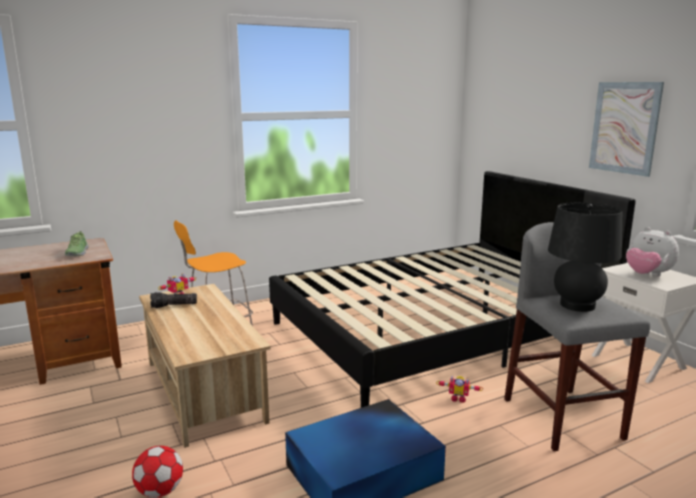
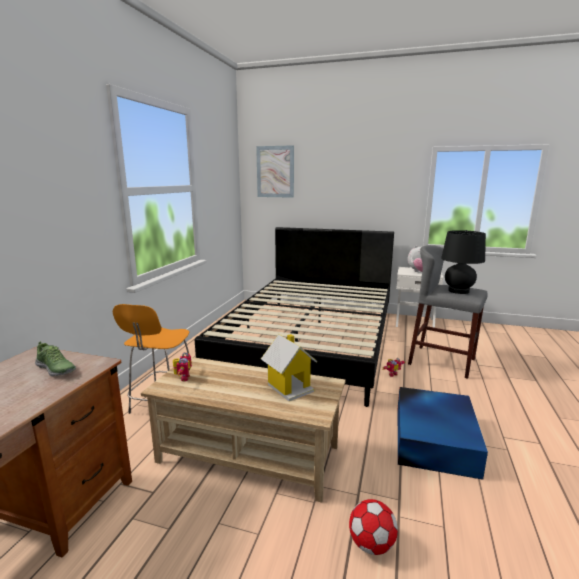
camera: 45 degrees left, 0 degrees up
flashlight [150,292,197,308] -> none
picture [589,82,664,177] -> picture moved to [256,145,294,198]
none -> toy house [261,334,318,401]

